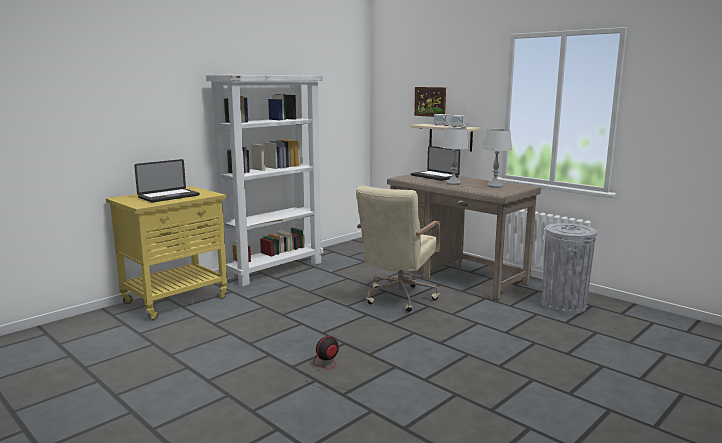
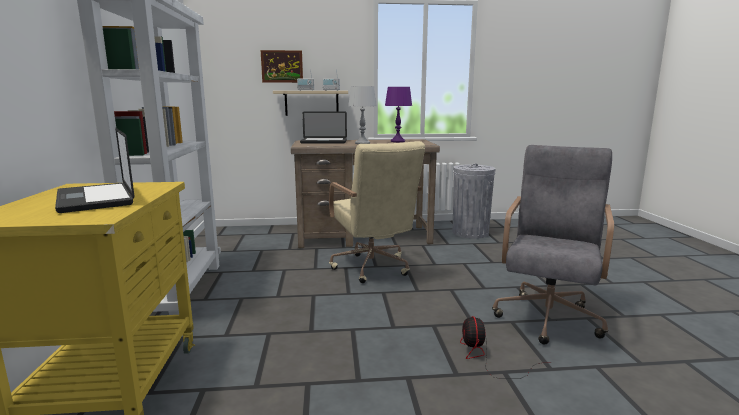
camera: 50 degrees left, 0 degrees up
laptop [134,159,200,202] -> laptop turned 150 degrees clockwise [55,128,134,213]
grey table lamp [482,129,512,188] -> purple table lamp [385,87,412,142]
none -> grey office chair [492,145,614,345]

